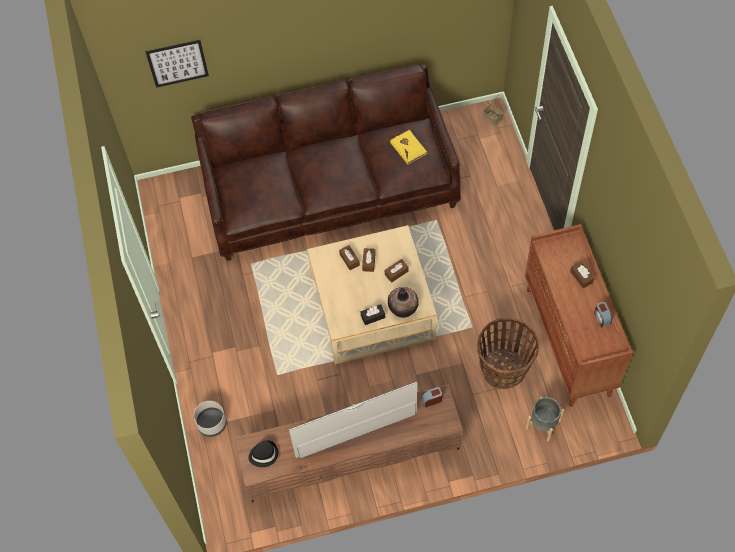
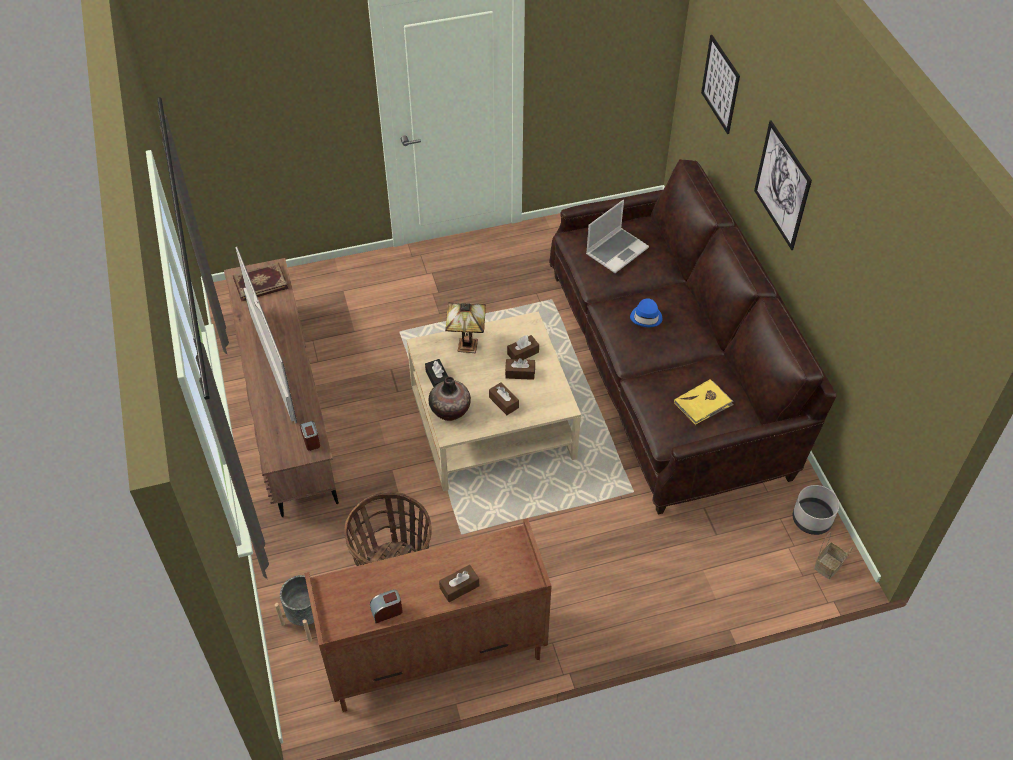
camera: 85 degrees right, 10 degrees down
grey planter [193,401,227,437] -> grey planter moved to [792,485,839,535]
black hat [248,440,278,467] -> book [233,263,288,301]
none -> table lamp [445,302,486,353]
none -> laptop [586,200,649,273]
none -> blue hat [630,298,662,327]
none -> picture [754,121,812,250]

